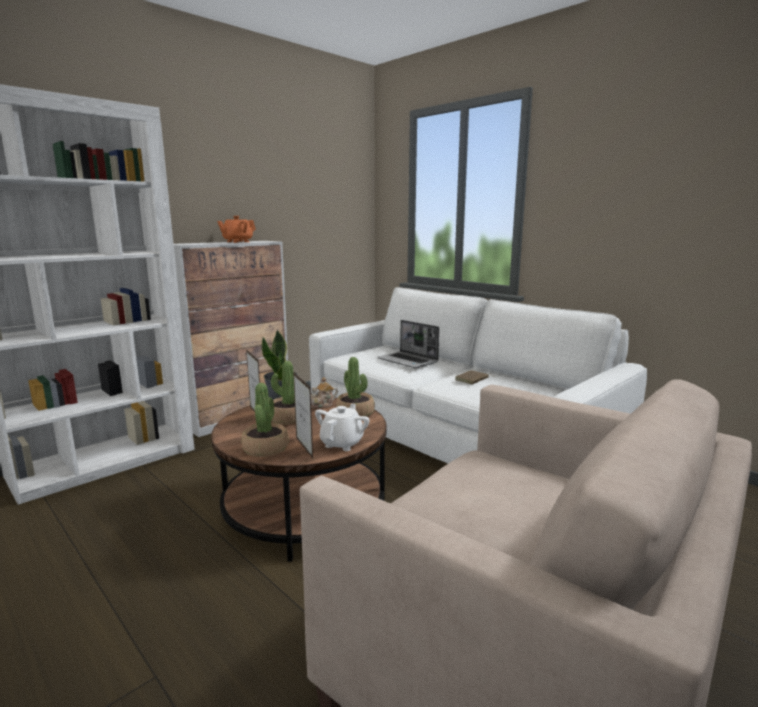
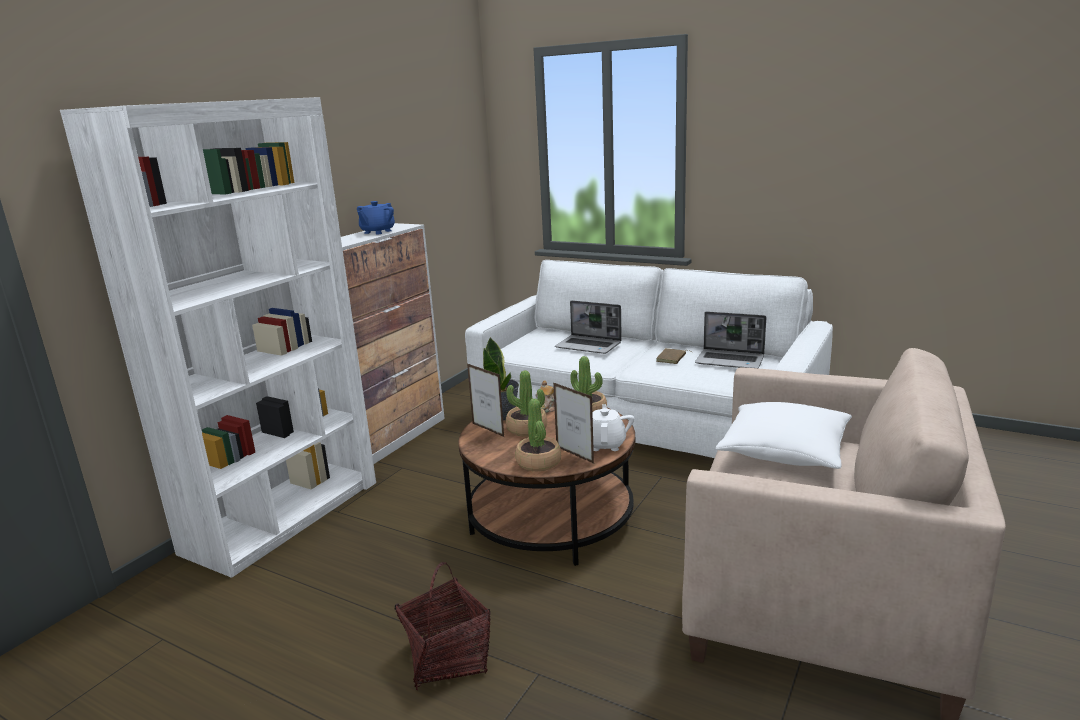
camera: 15 degrees left, 5 degrees up
orange teapot [217,216,256,243] -> blue teapot [357,201,395,234]
none -> basket [395,562,491,690]
none -> laptop [695,311,766,369]
none -> white pillow [715,402,852,469]

